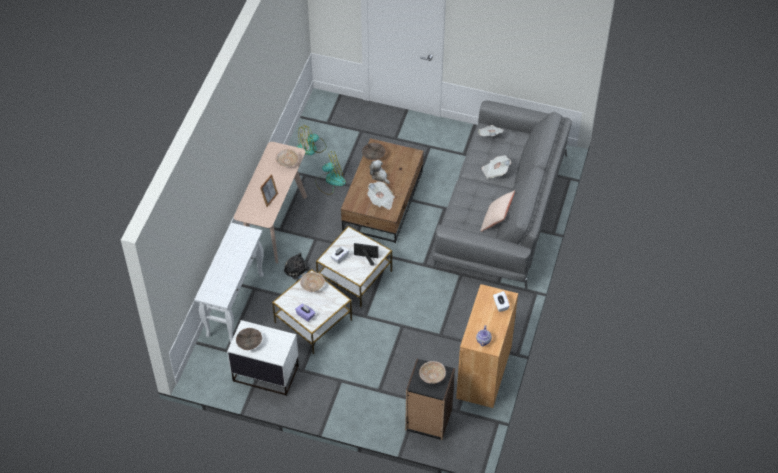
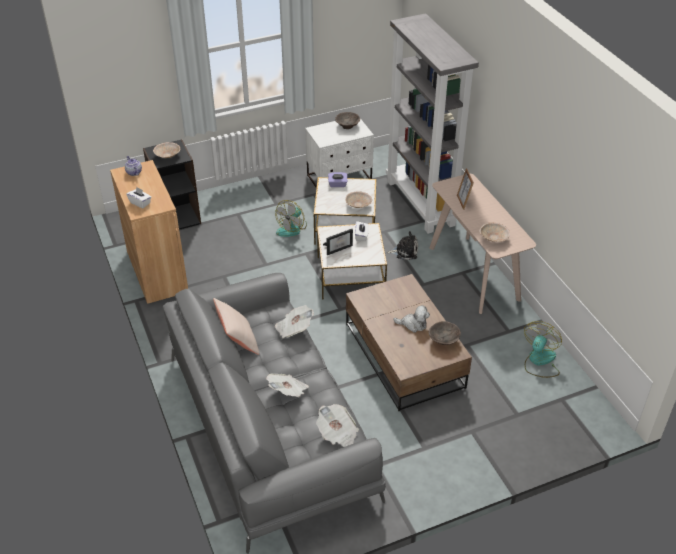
camera: 140 degrees right, 10 degrees down
white console table [195,223,264,343] -> grey bookcase [386,13,479,234]
fan [315,151,346,195] -> fan moved to [275,200,307,237]
newspaper [367,181,395,210] -> newspaper moved to [275,305,314,339]

